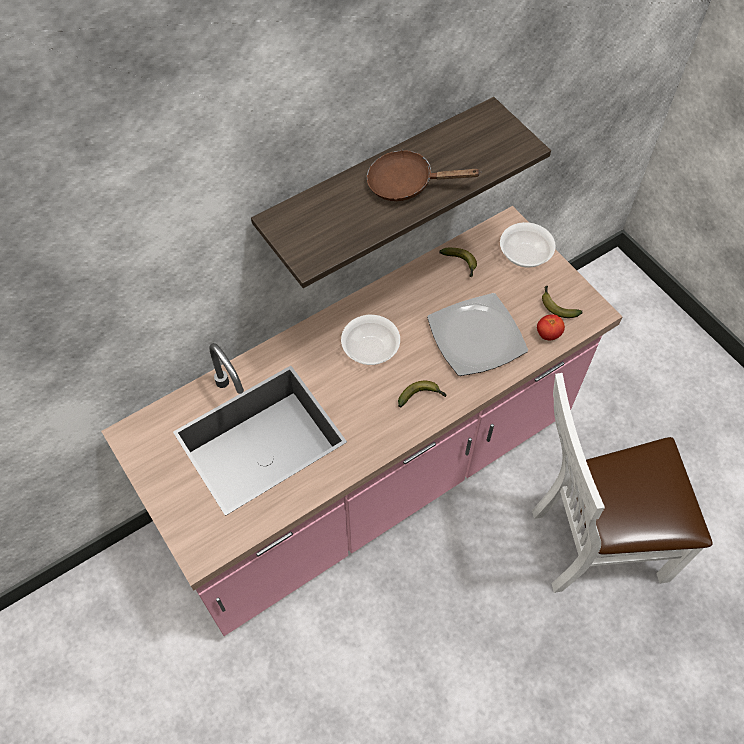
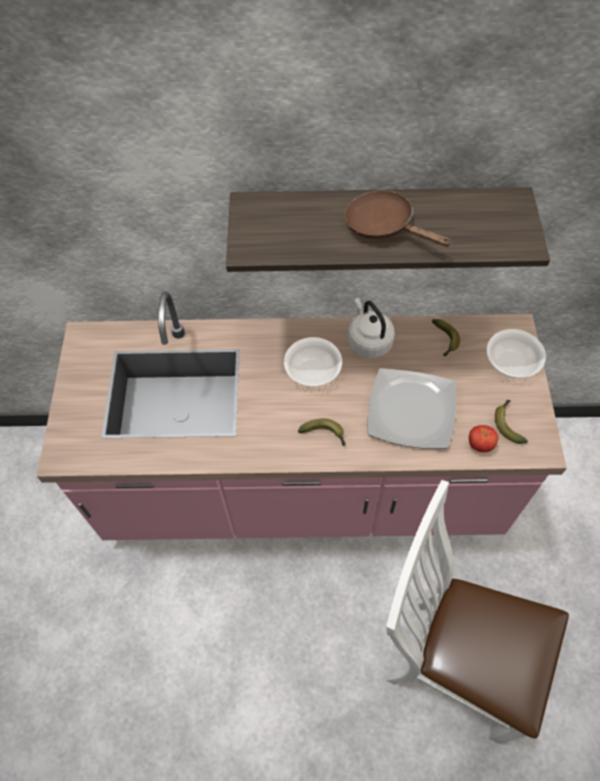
camera: 35 degrees right, 0 degrees up
none -> white kettle [348,298,395,359]

